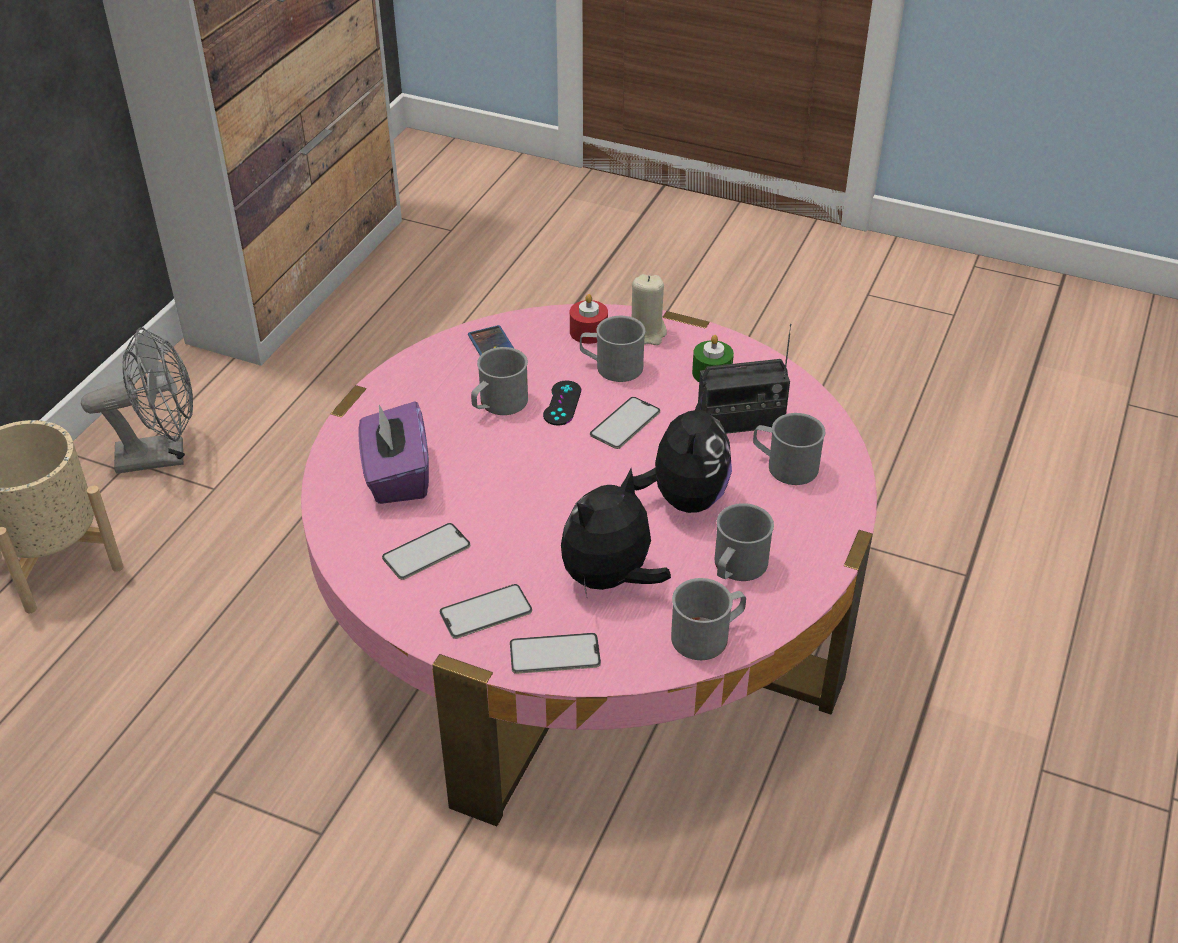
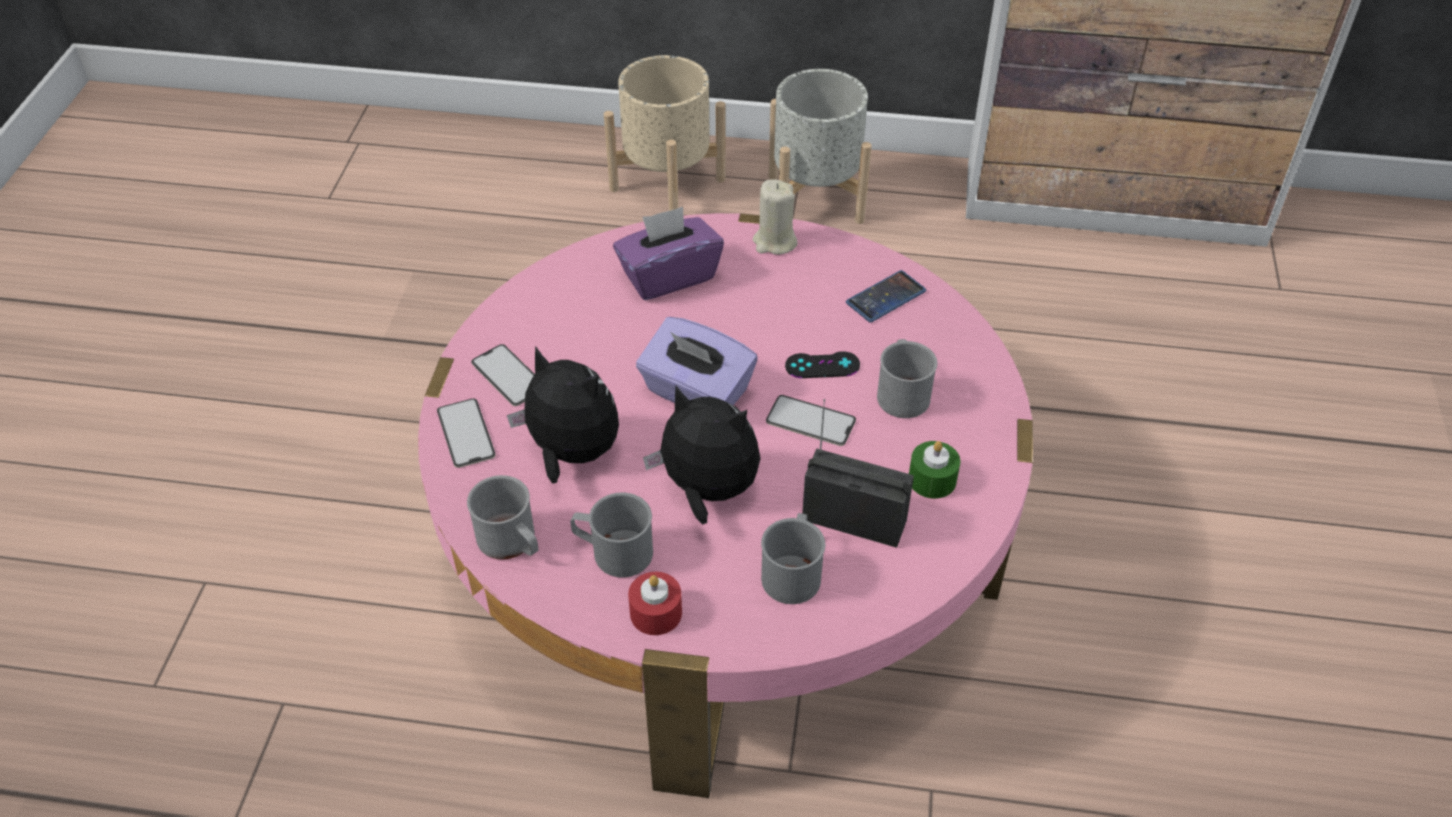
camera: 75 degrees right, 5 degrees up
grey fan [81,328,193,474] -> grey planter [769,69,872,224]
phone [382,523,471,580] -> none
grey mug [471,347,528,415] -> none
red candle [570,294,608,344] -> red candle moved to [628,572,682,635]
beige candle [632,274,667,345] -> beige candle moved to [753,179,798,255]
plush toy [633,389,732,513] -> plush toy turned 150 degrees counterclockwise [643,386,761,524]
radio [698,324,791,434] -> radio turned 135 degrees clockwise [802,399,914,548]
none -> purple tissue box [636,317,757,405]

